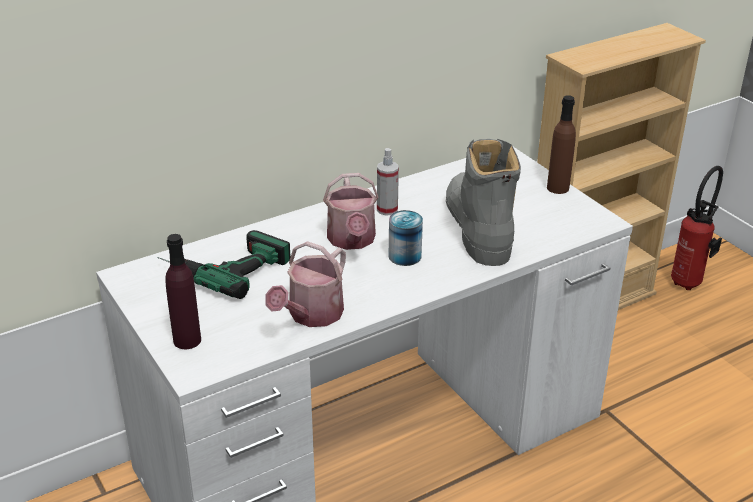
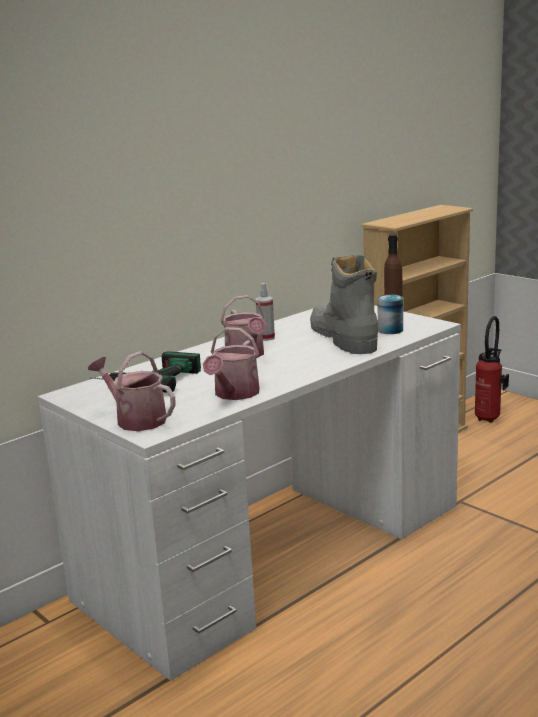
camera: 10 degrees left, 15 degrees down
purple bottle [165,234,201,349] -> watering can [88,351,176,431]
can [389,210,423,266] -> can moved to [377,295,403,334]

